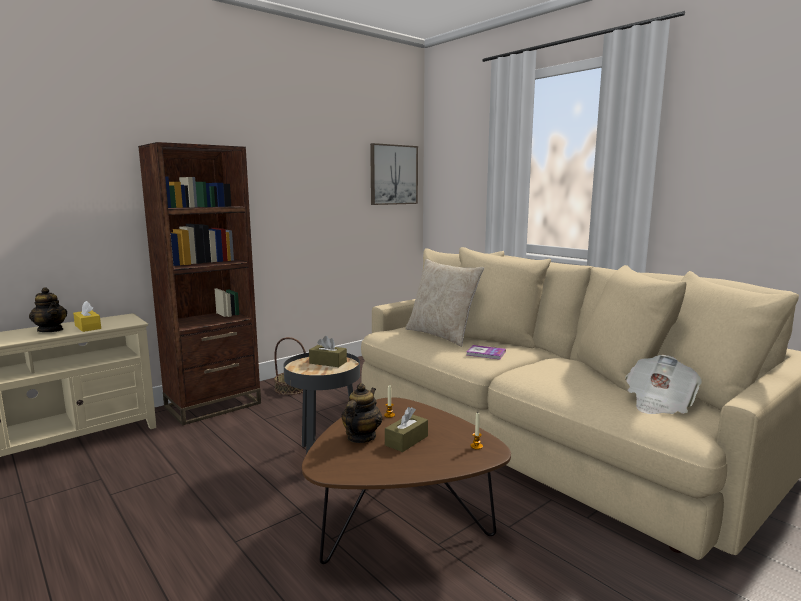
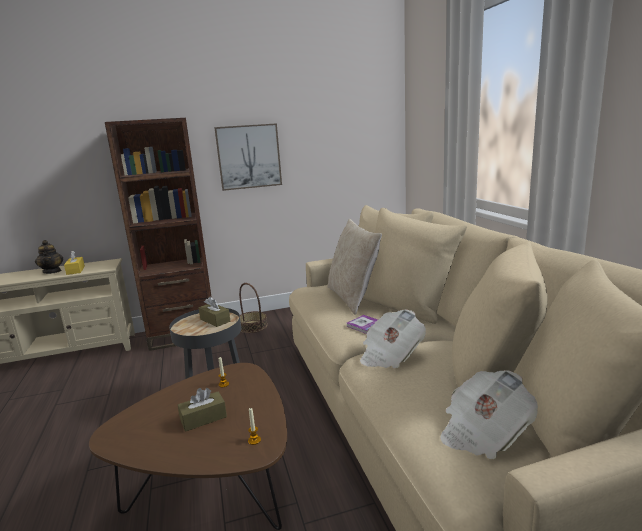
camera: 25 degrees right, 5 degrees up
teapot [341,383,382,443] -> none
picture [370,143,418,205] -> picture moved to [214,123,282,191]
none -> newspaper [360,310,426,369]

